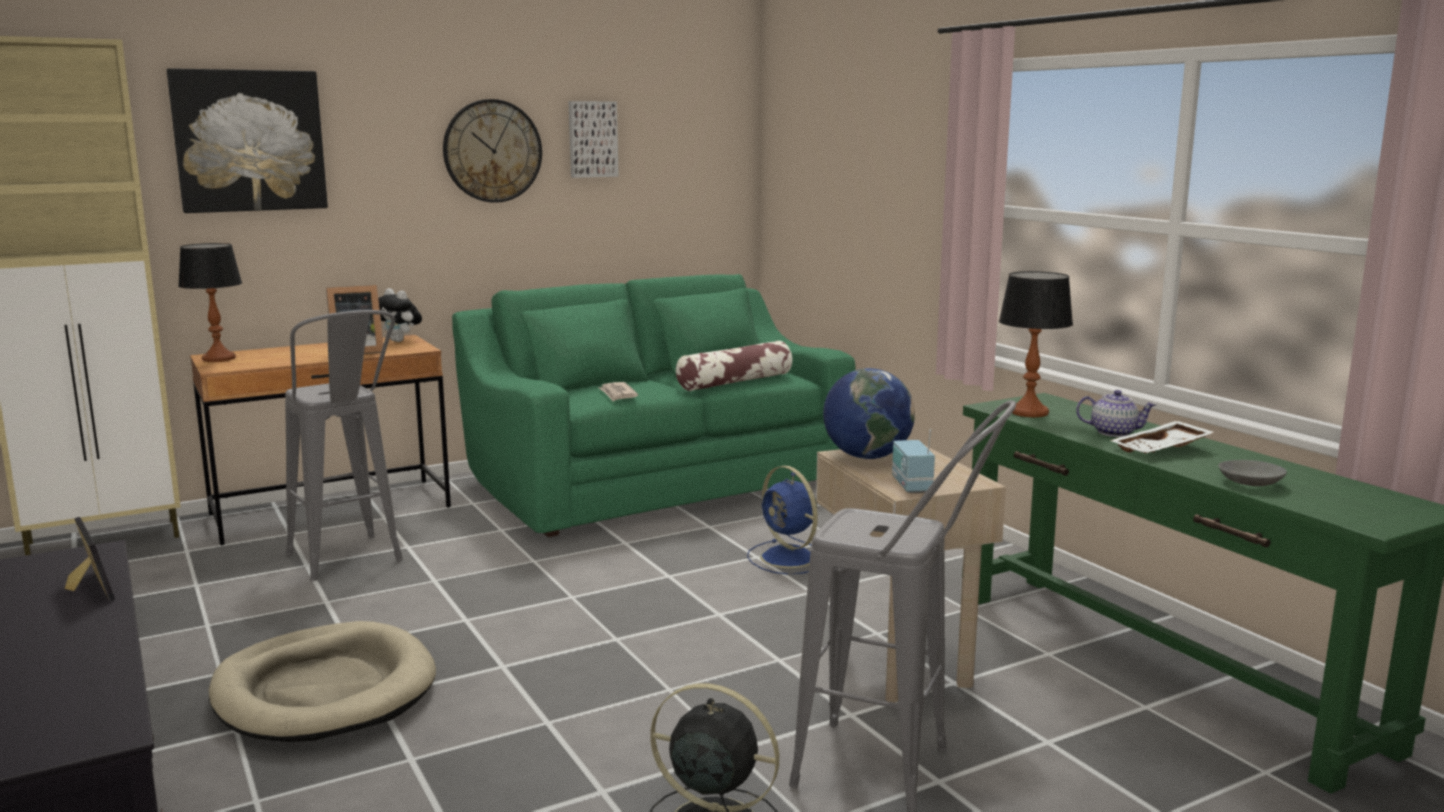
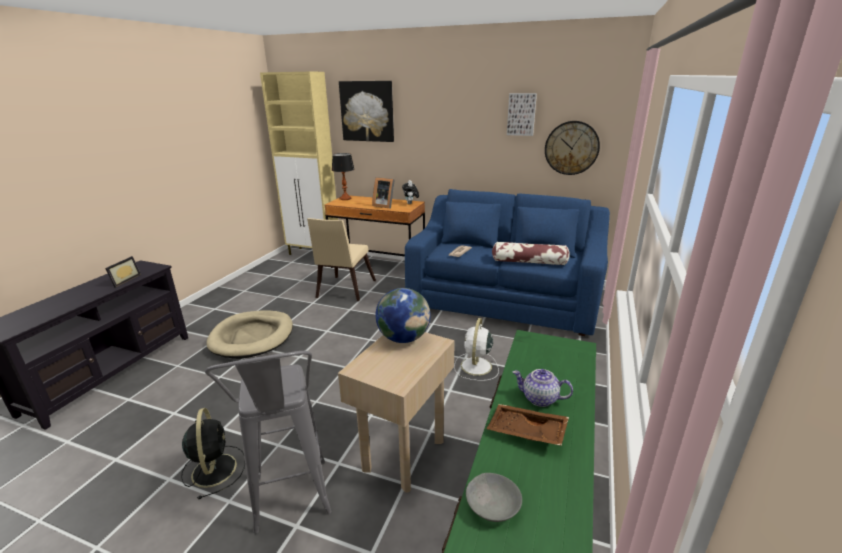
camera: 50 degrees right, 10 degrees up
grey stool [285,310,403,581] -> beige chair [307,218,376,301]
wall clock [443,99,542,203] -> wall clock moved to [545,121,600,175]
green sofa [452,274,856,537] -> blue sofa [405,189,610,336]
blue fan [747,466,818,574] -> white fan [454,318,499,381]
radio [892,429,935,493] -> none
table lamp [999,271,1073,417] -> none
teapot [1076,390,1157,437] -> teapot turned 135 degrees clockwise [513,369,573,407]
white tray [1110,421,1215,454] -> brown tray [487,404,569,446]

